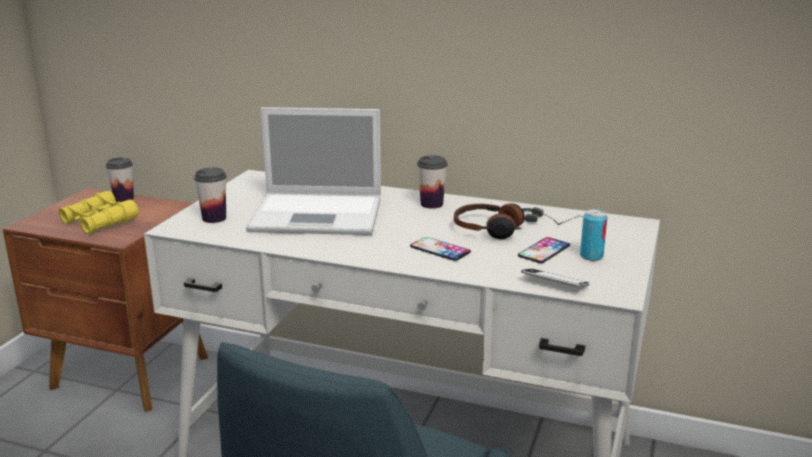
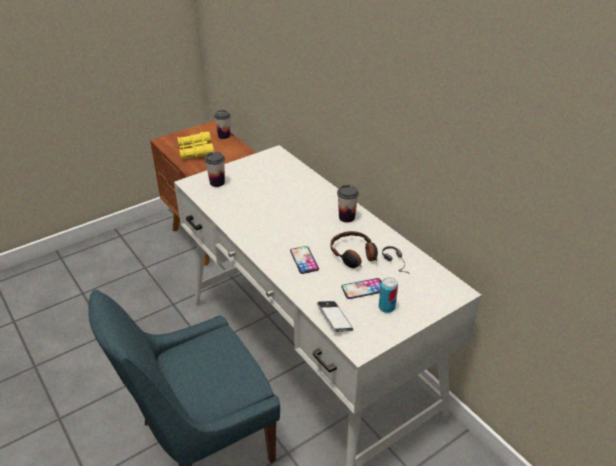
camera: 35 degrees right, 15 degrees up
laptop [246,107,381,235] -> none

